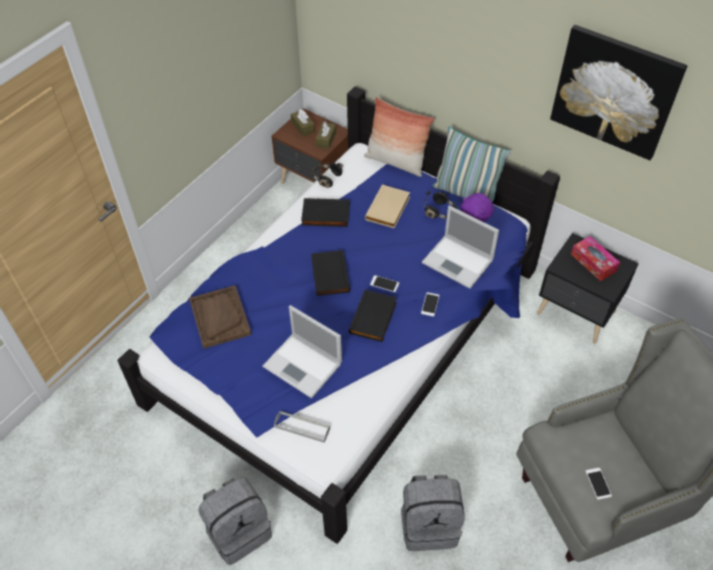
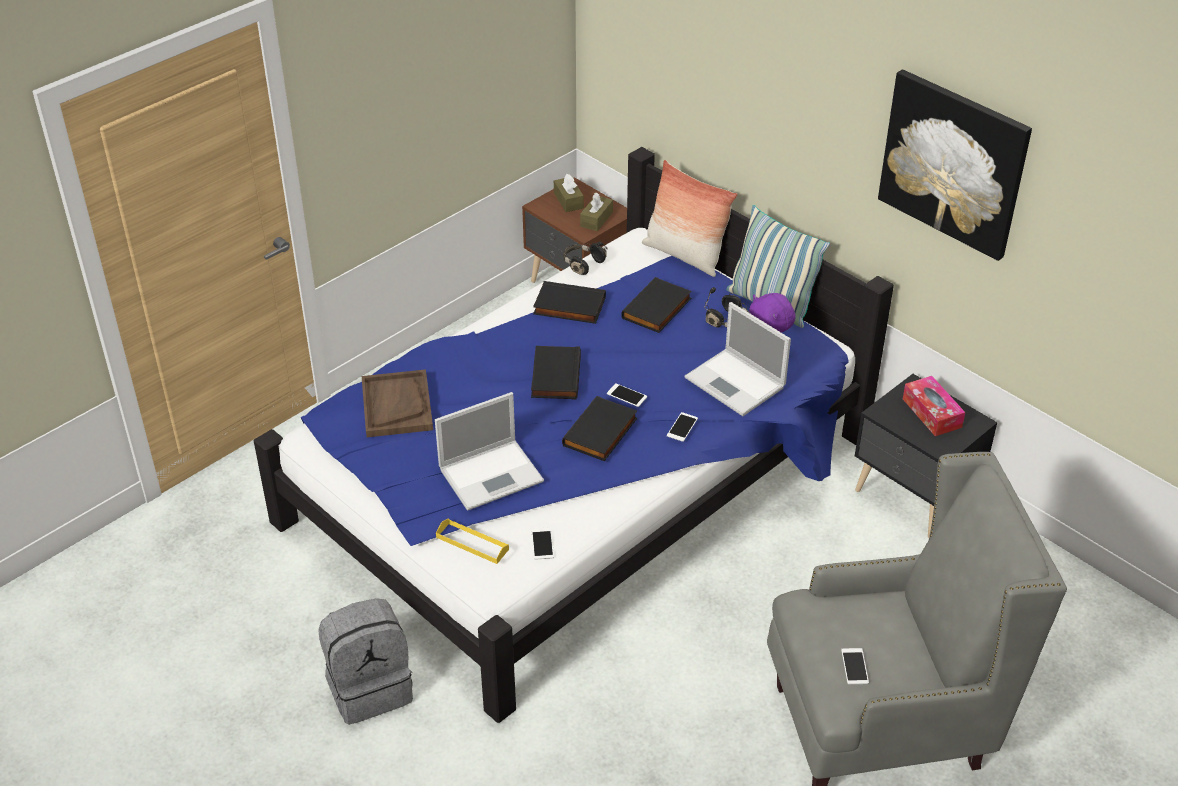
camera: 10 degrees right, 10 degrees down
laptop [262,305,342,398] -> laptop turned 75 degrees counterclockwise [435,392,544,511]
grey tray [274,411,330,443] -> yellow tray [436,519,509,564]
beige book [365,184,410,228] -> black book [621,277,692,333]
grey backpack [401,475,465,551] -> none
none -> phone [531,527,554,560]

